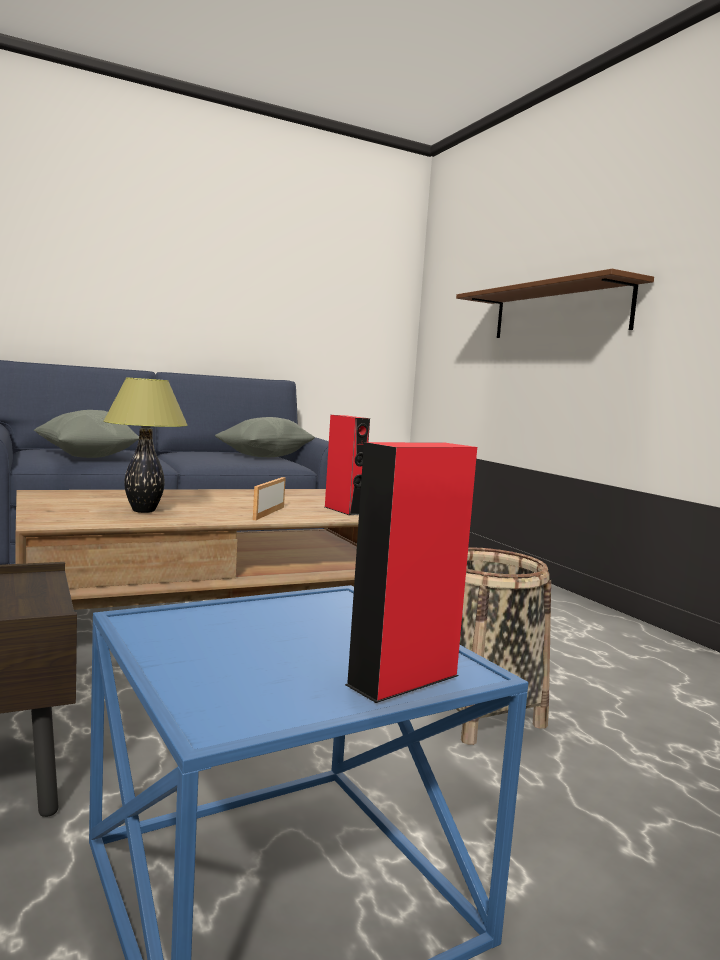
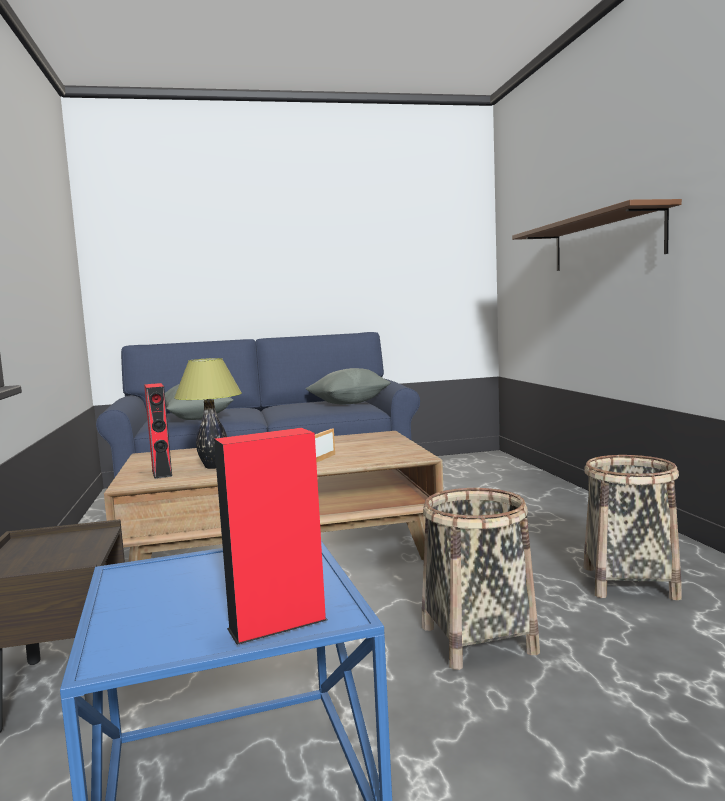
camera: 15 degrees right, 0 degrees up
red speaker [325,415,370,515] -> red speaker moved to [144,383,173,479]
none -> basket [584,455,682,600]

